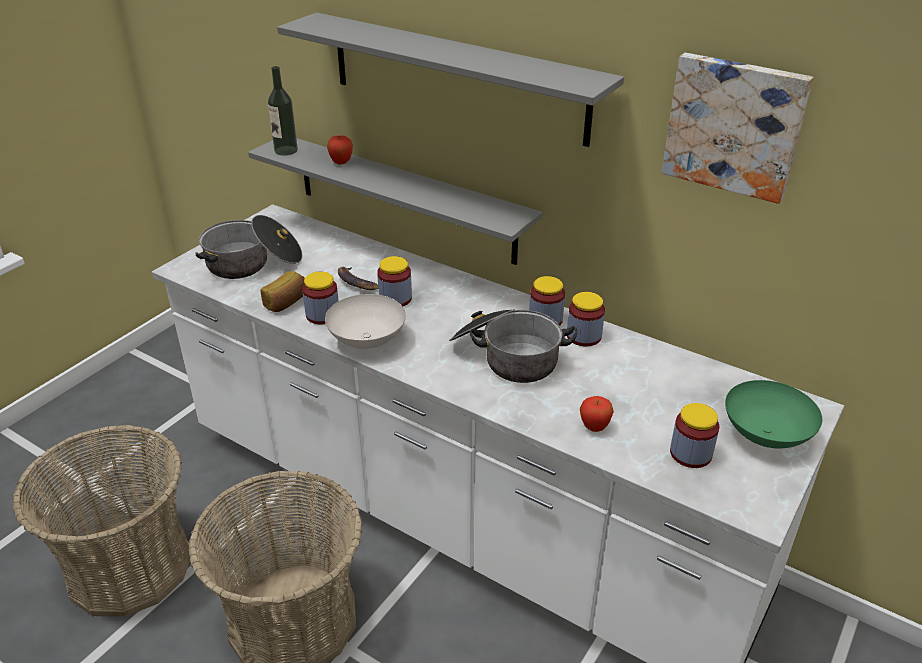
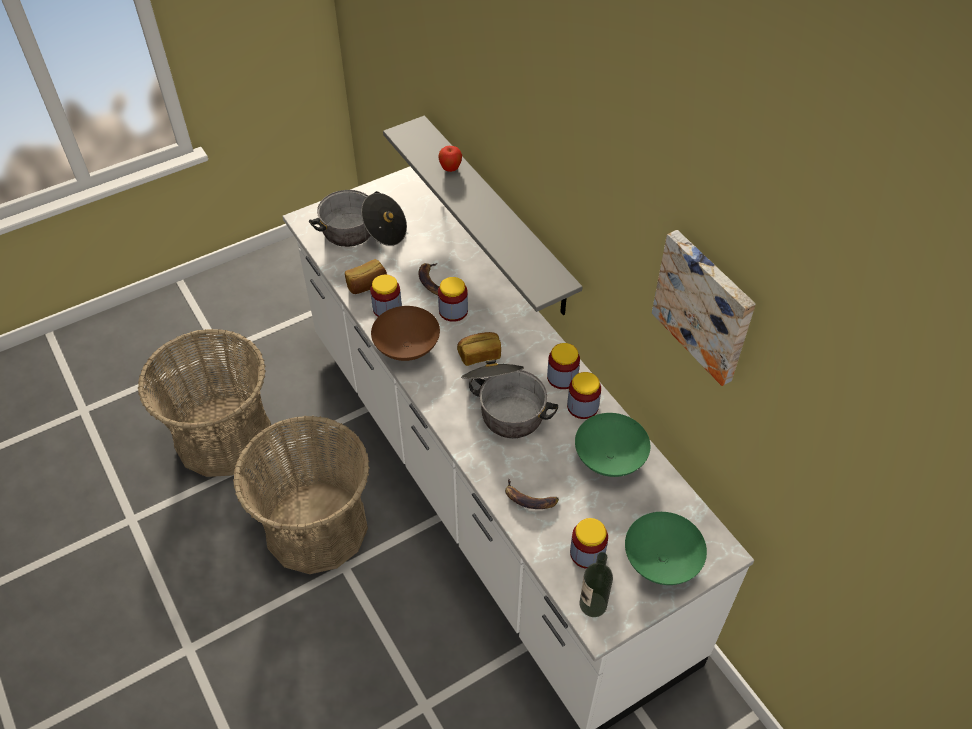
camera: 25 degrees right, 15 degrees up
bottle [268,66,298,156] -> bottle moved to [579,552,613,617]
grey shelf [277,12,624,147] -> none
white bowl [325,294,406,349] -> brown bowl [371,306,440,361]
apple [580,396,614,432] -> banana [505,479,559,509]
none -> bread [457,332,501,366]
none -> green bowl [575,413,650,477]

